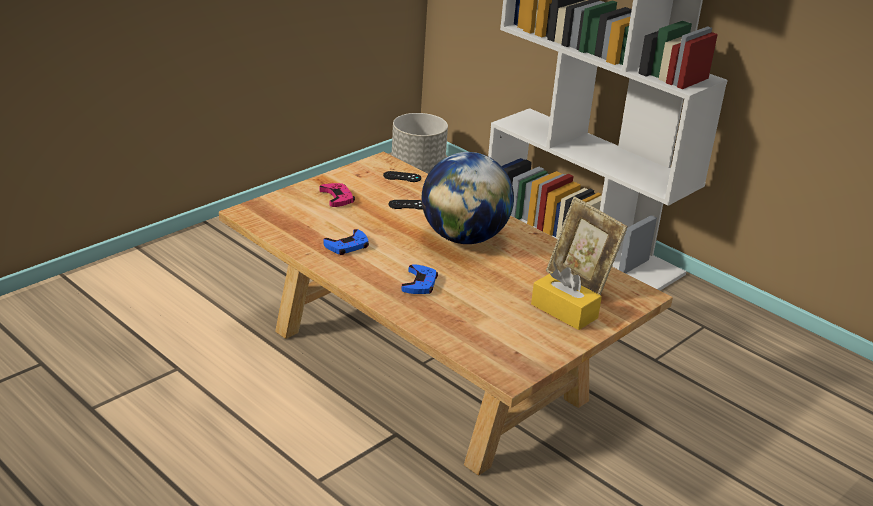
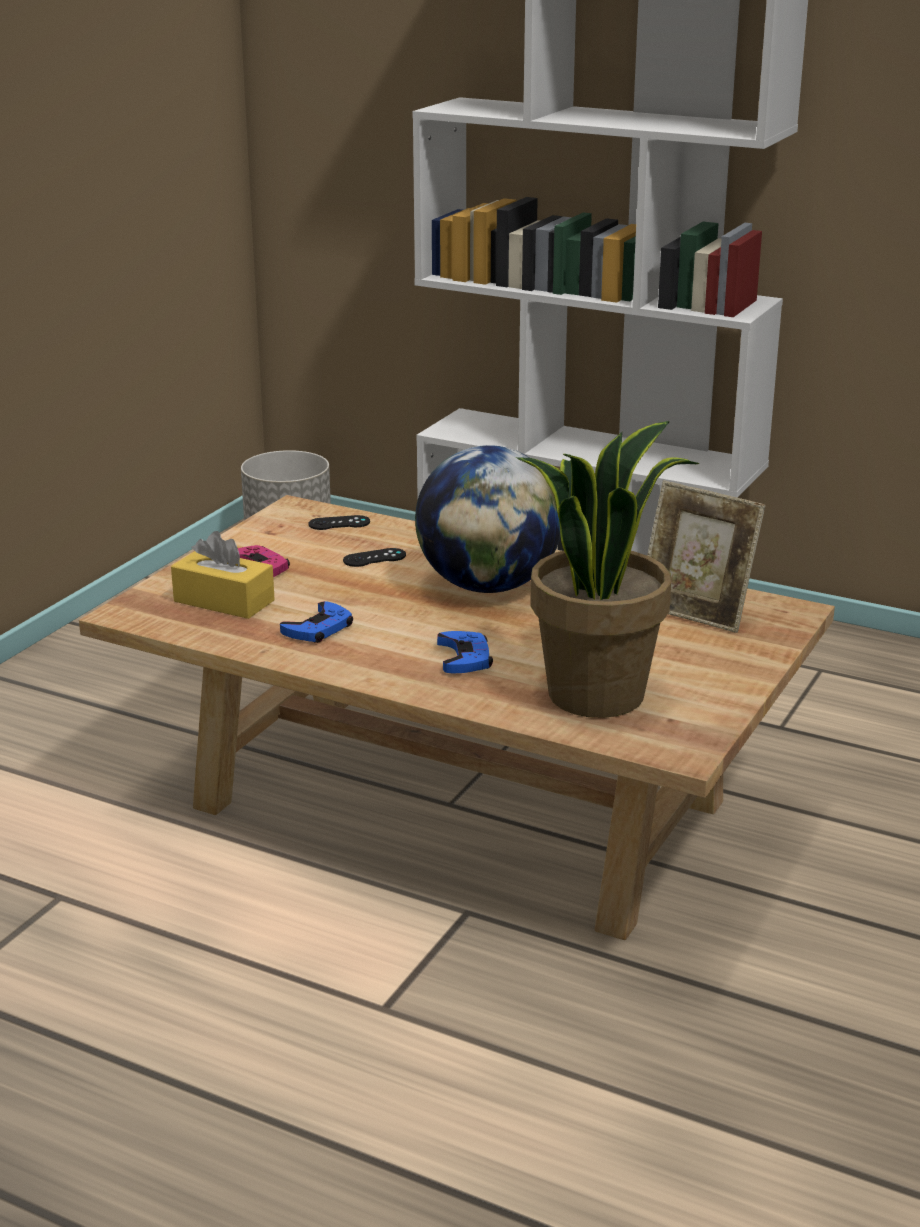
camera: 15 degrees left, 5 degrees down
yellow tissue box [531,267,602,330] -> yellow tissue box moved to [171,531,275,619]
none -> potted plant [516,421,700,718]

